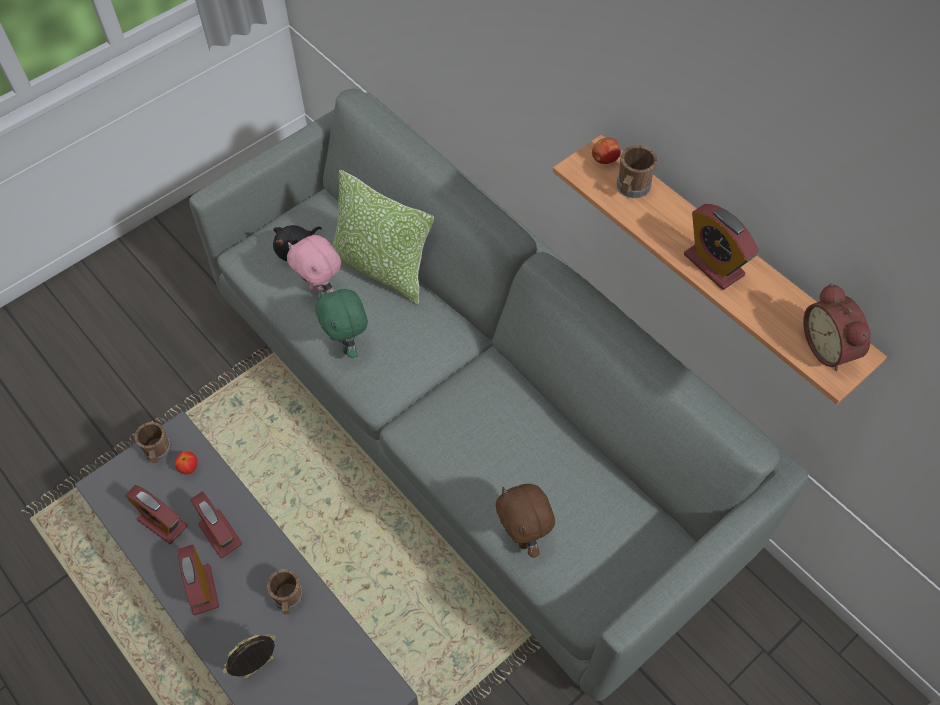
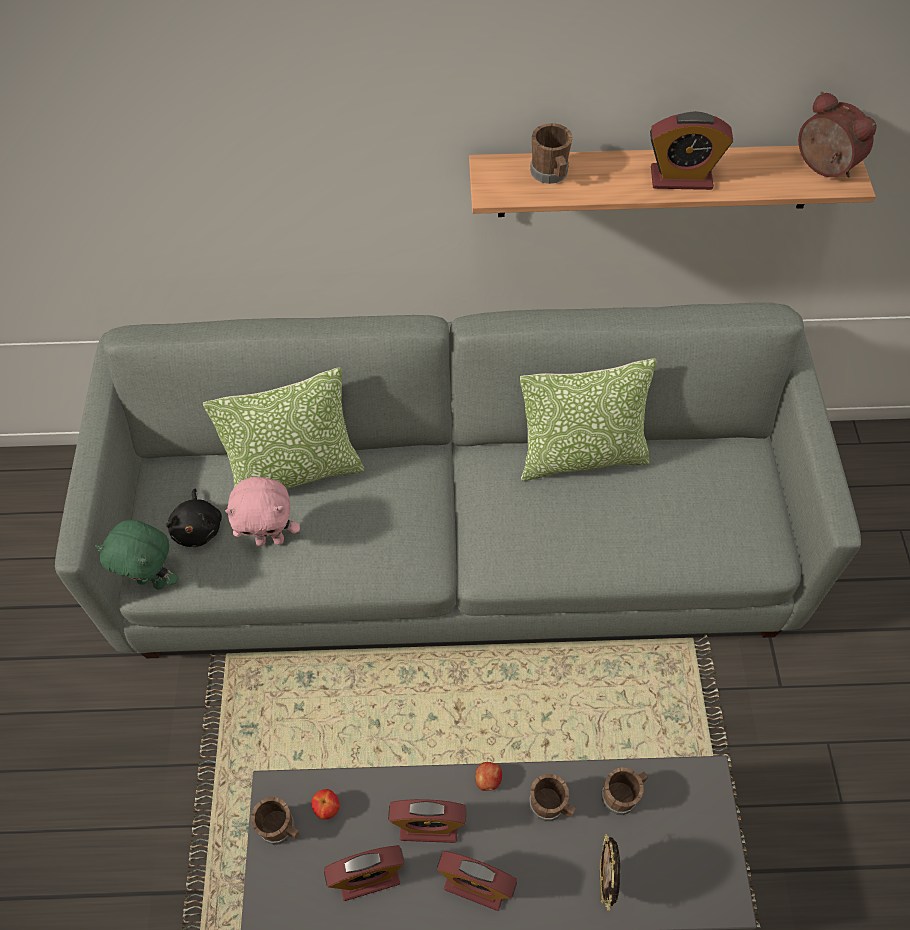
camera: 50 degrees left, 0 degrees up
green plush toy [315,289,368,358] -> green plush toy moved to [95,520,179,590]
brown plush toy [496,484,555,558] -> none
apple [592,138,621,164] -> apple moved to [475,762,502,791]
alarm clock [803,283,871,371] -> alarm clock turned 150 degrees counterclockwise [798,91,876,177]
none -> pillow [520,358,656,481]
none -> brown mug [601,767,648,815]

